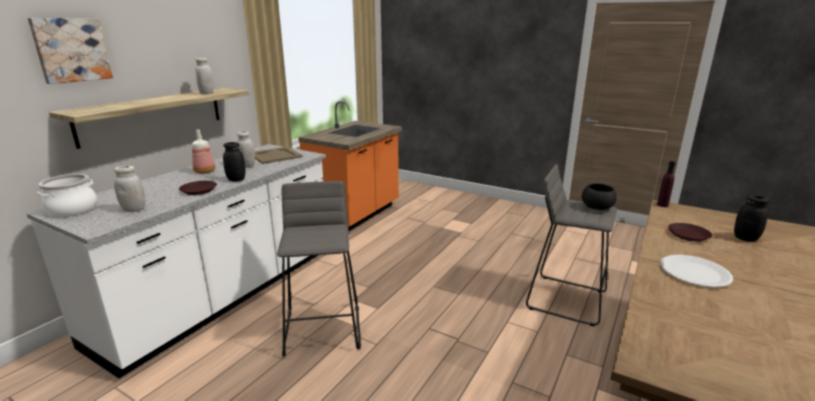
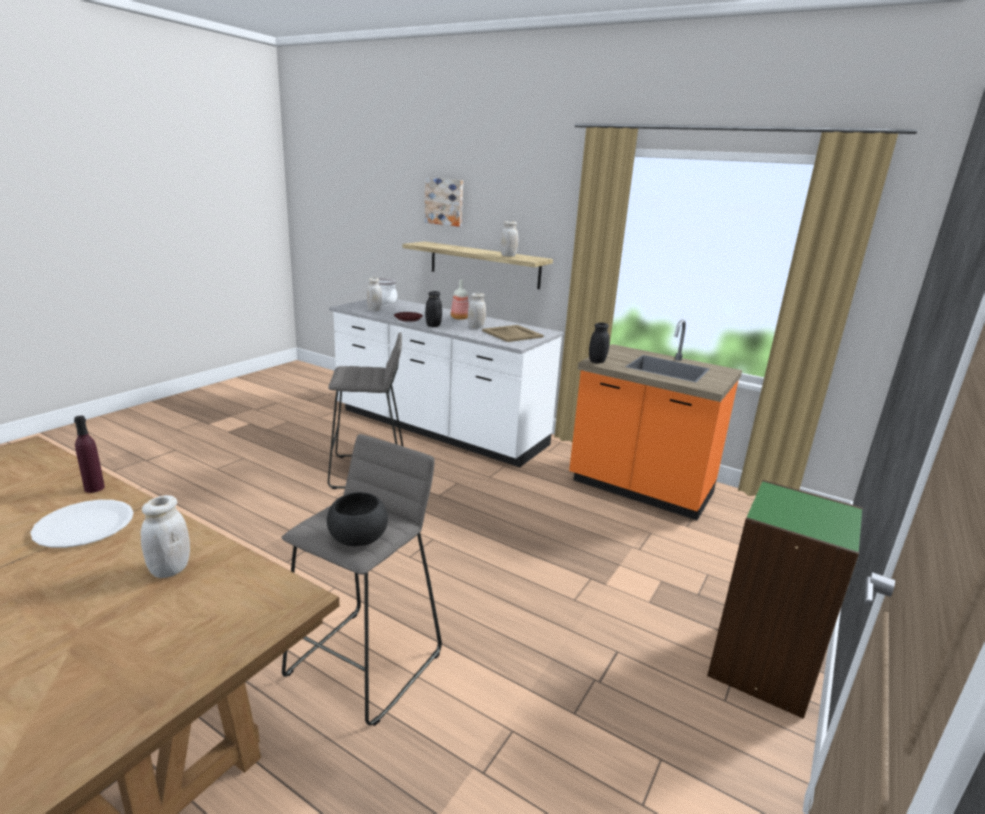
camera: 90 degrees right, 0 degrees up
purple bottle [657,161,675,207] -> purple bottle moved to [74,416,105,493]
brown plate [668,223,712,242] -> white jar [141,495,190,578]
black jar [734,195,769,242] -> black jar moved to [589,323,610,364]
none -> green bookcase [707,480,863,719]

